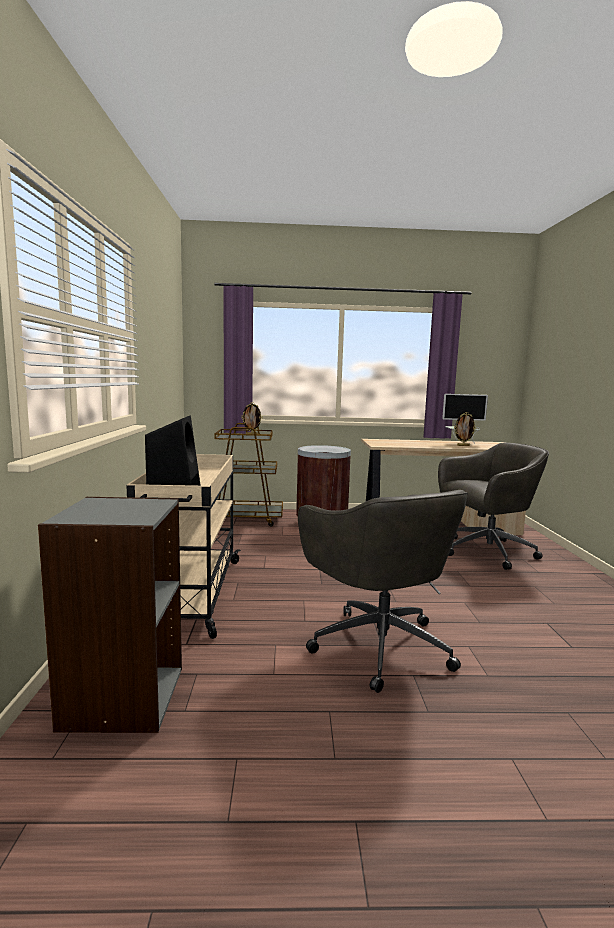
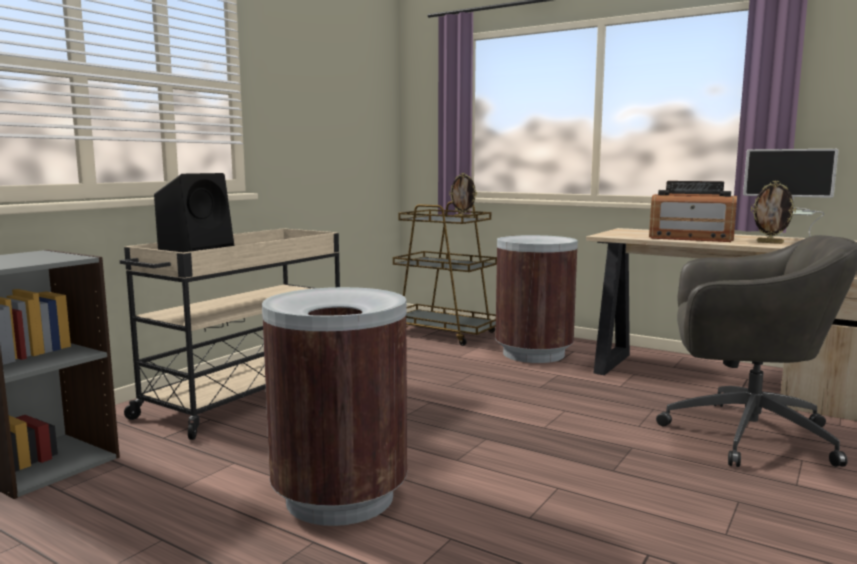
camera: 35 degrees right, 0 degrees up
grey office chair [298,490,468,693] -> brown trash can [262,287,407,526]
none -> radio [649,181,737,242]

